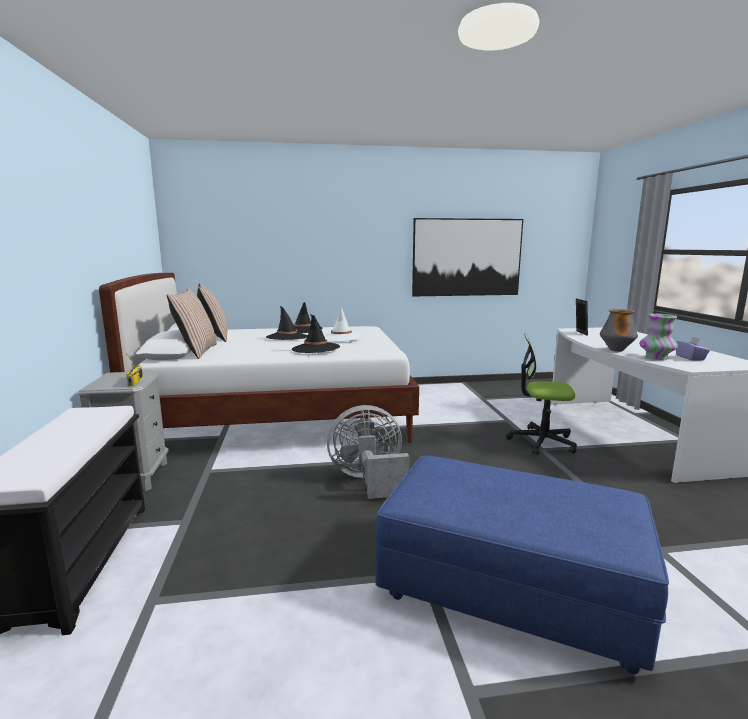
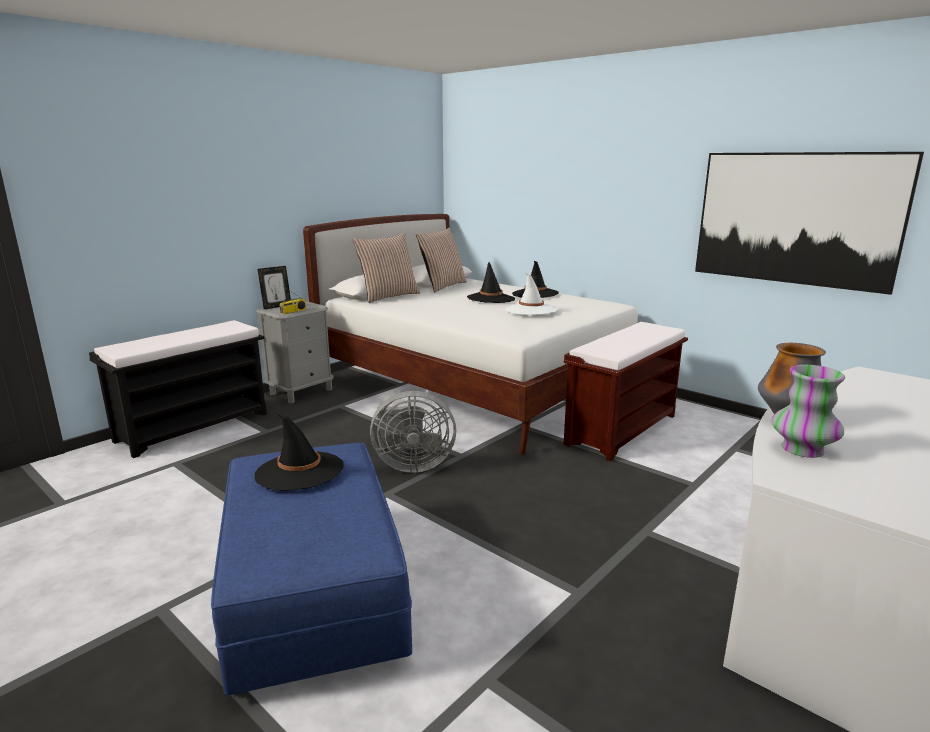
camera: 50 degrees right, 5 degrees up
black hat [292,314,340,353] -> black hat moved to [254,413,344,491]
grey fan [327,405,409,499] -> grey fan turned 135 degrees clockwise [370,391,456,473]
office chair [506,333,577,455] -> none
picture frame [576,299,588,336] -> picture frame moved to [258,266,291,309]
purple tissue box [676,336,710,360] -> none
none -> brown bench [563,322,688,461]

